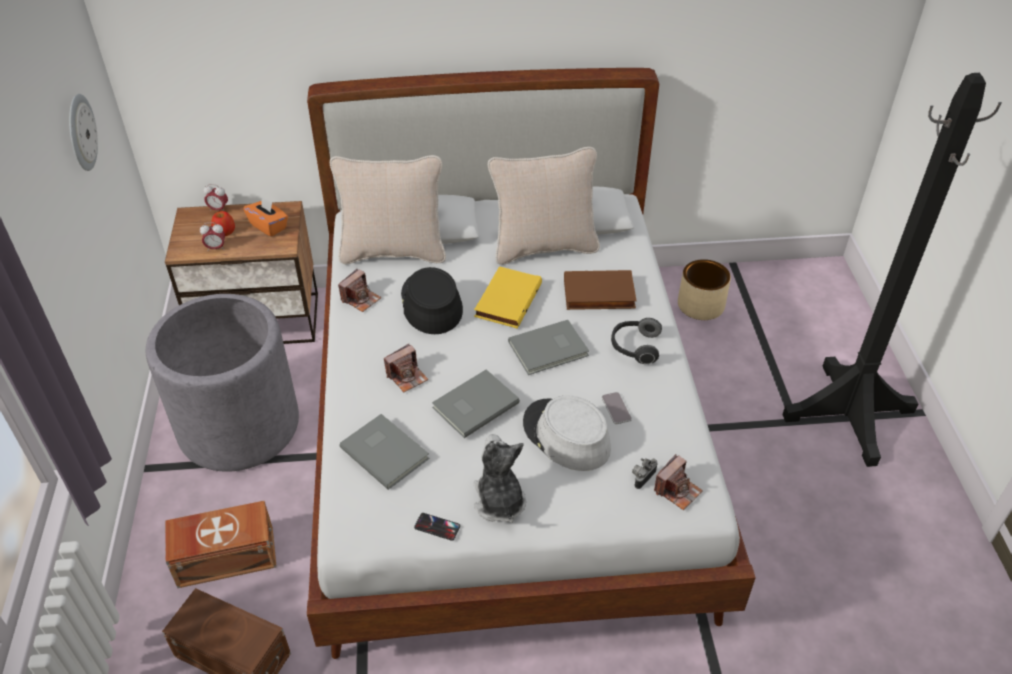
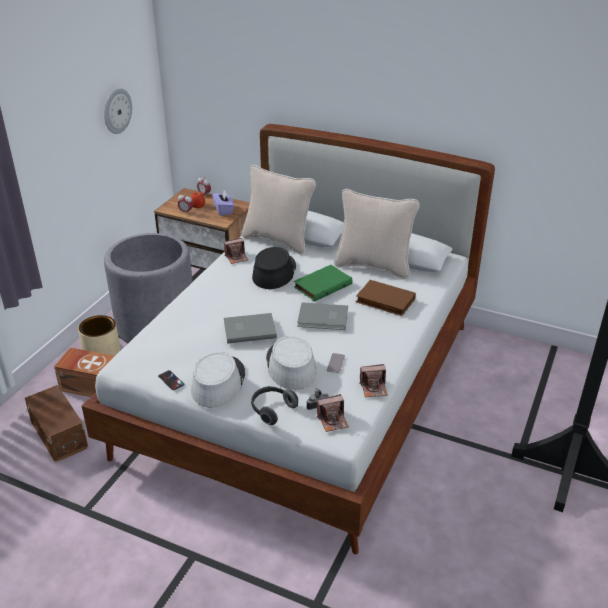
camera: 30 degrees right, 10 degrees down
orange tissue box [243,196,288,237] -> purple tissue box [212,189,234,216]
grey book [339,414,430,490] -> none
camera [384,344,428,392] -> camera moved to [359,364,388,397]
yellow book [474,266,542,328] -> green book [294,265,352,302]
plush toy [474,434,526,523] -> grey hat [191,352,245,408]
headphones [611,318,662,364] -> headphones moved to [251,386,298,425]
beige planter [678,259,731,320] -> beige planter moved to [78,315,120,356]

